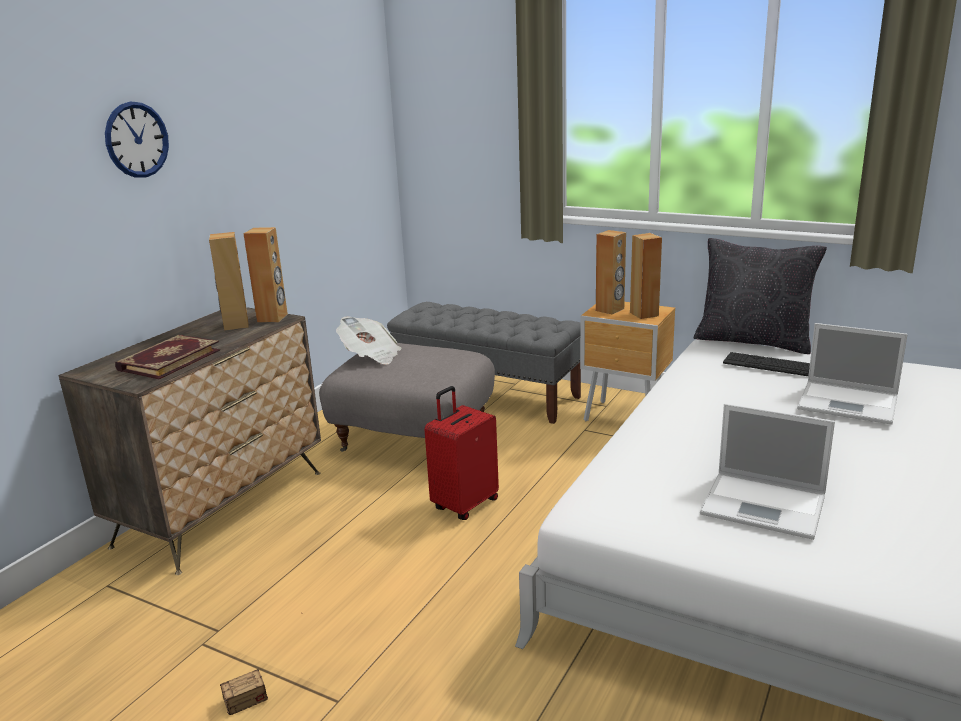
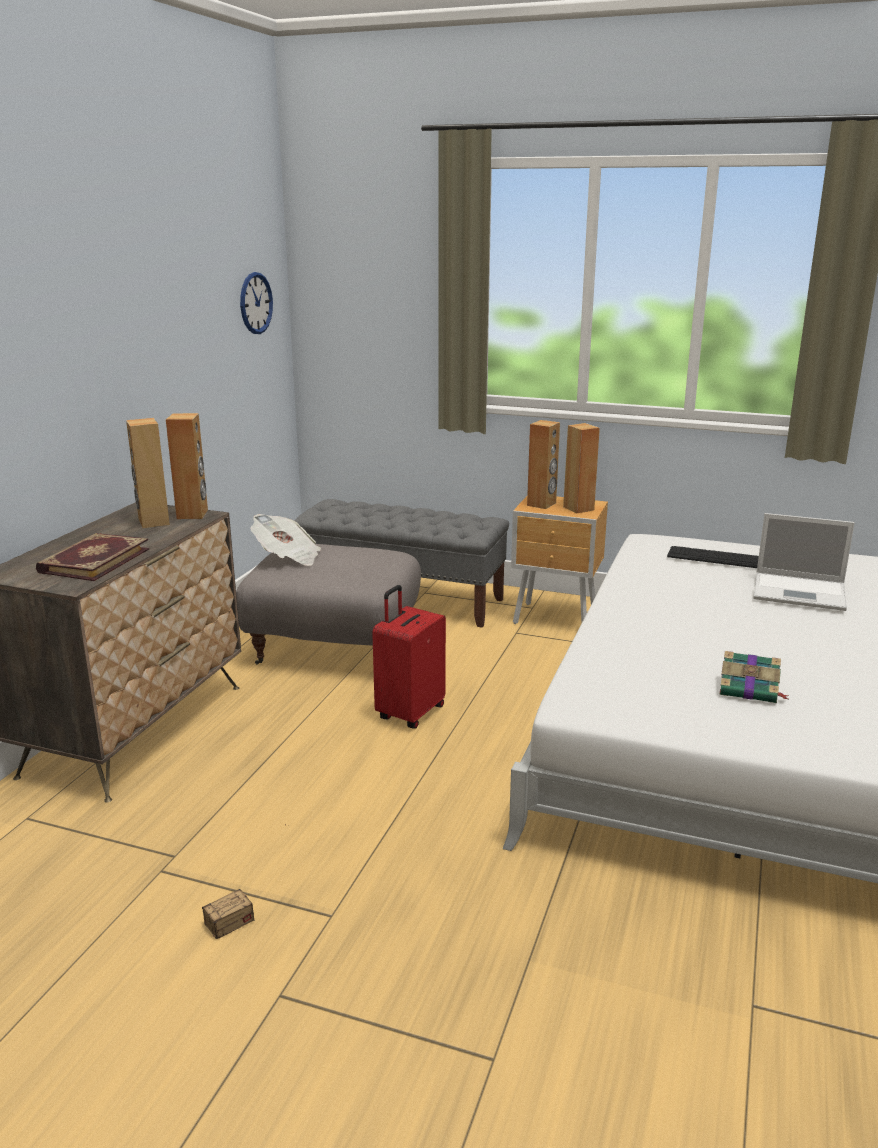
camera: 10 degrees left, 0 degrees up
wall clock [105,102,169,178] -> wall clock moved to [240,272,273,334]
black pillow [693,238,827,354] -> none
laptop [700,403,835,540] -> book [719,651,789,703]

